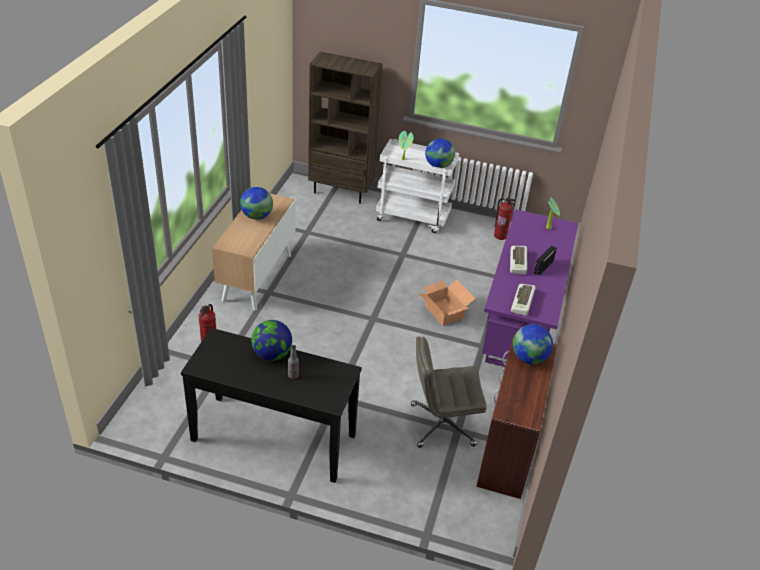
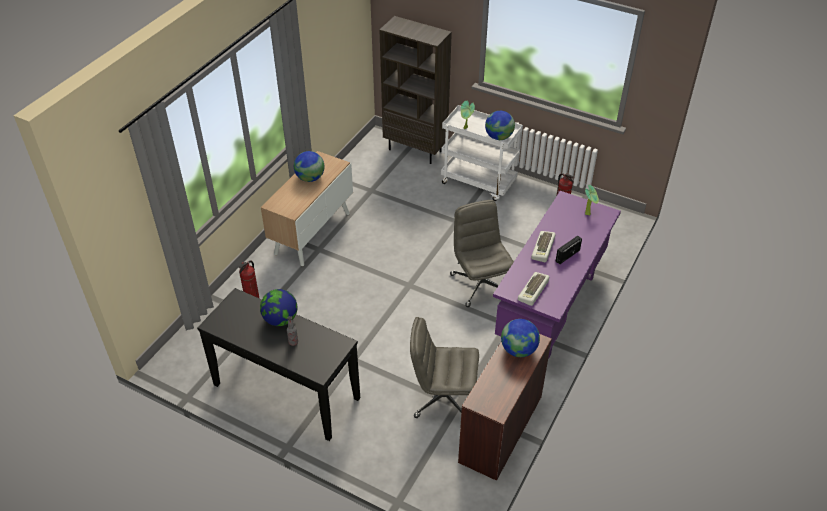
camera: 15 degrees right, 5 degrees up
cardboard box [418,280,476,326] -> grey office chair [450,200,514,307]

